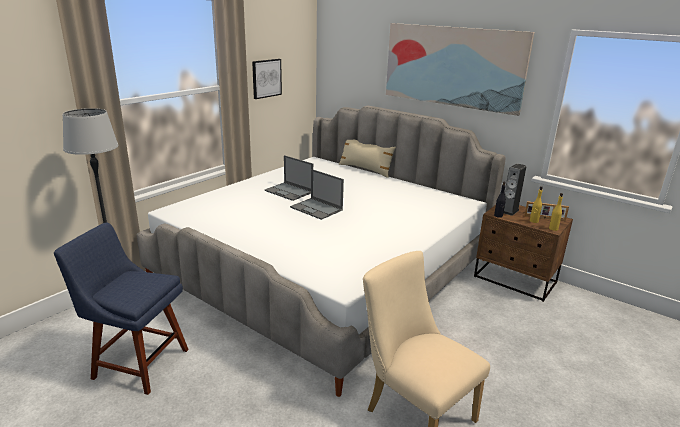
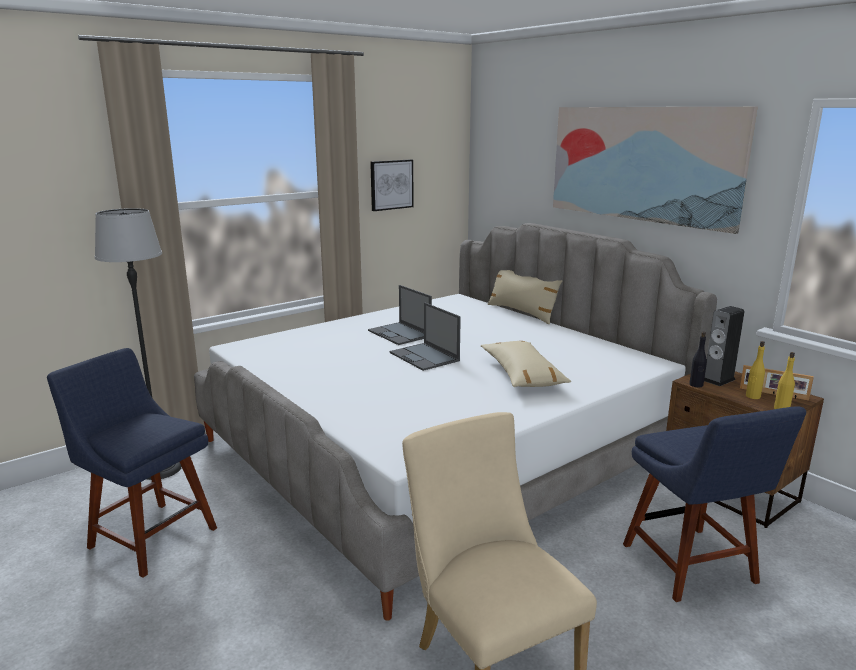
camera: 15 degrees right, 5 degrees down
none -> beige pillow [481,341,571,387]
none -> blue chair [623,407,806,602]

